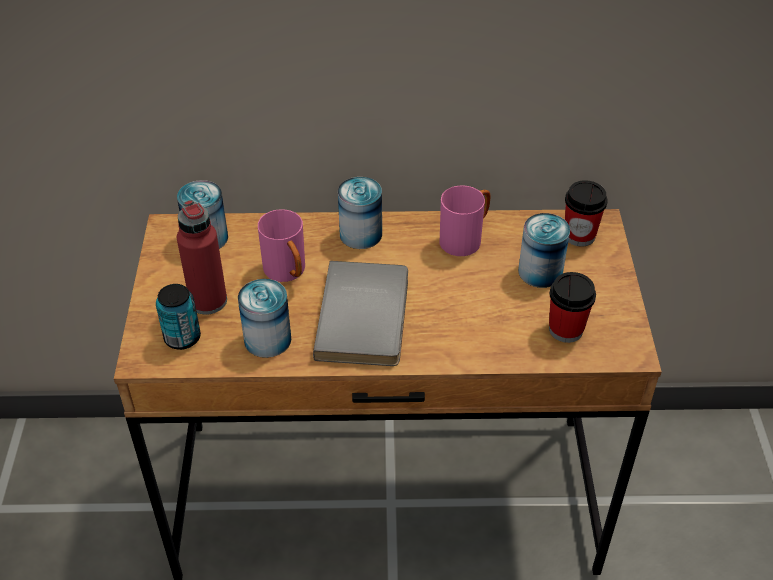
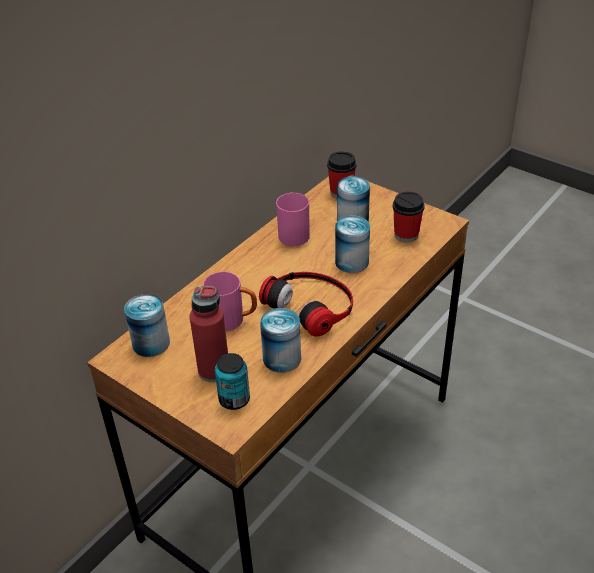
camera: 50 degrees left, 5 degrees down
grey book [313,261,408,366] -> headphones [259,272,353,337]
can [338,177,382,249] -> can moved to [335,216,370,273]

